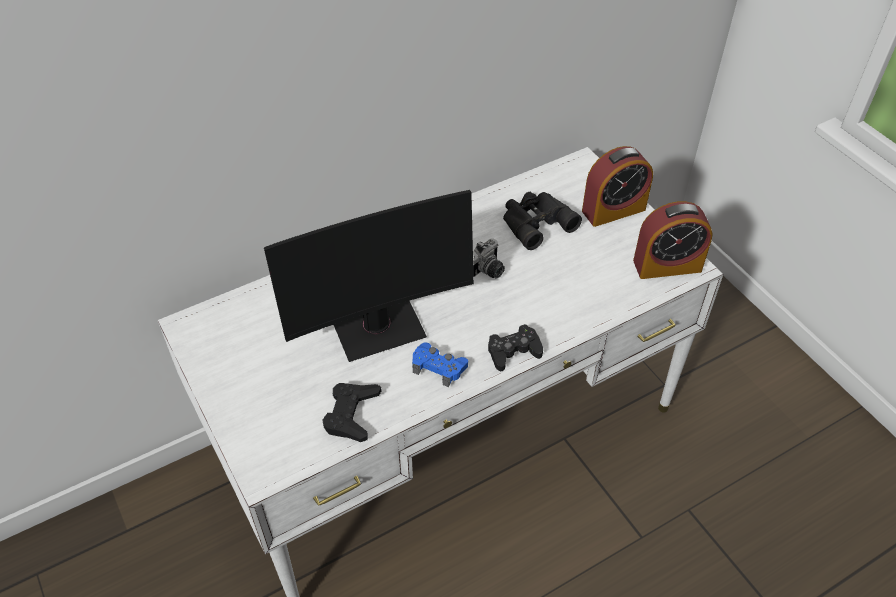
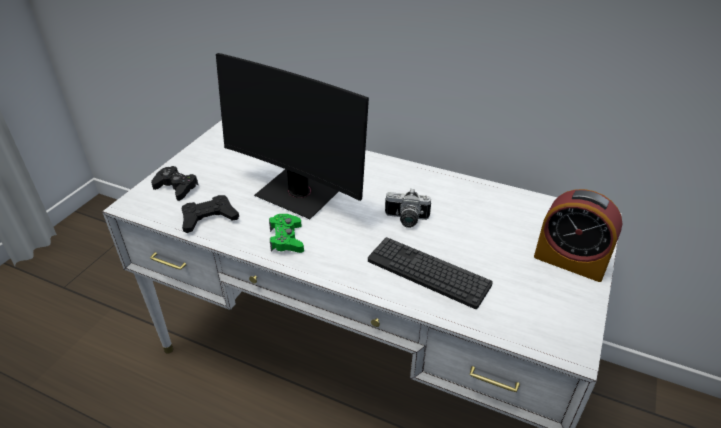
camera: 55 degrees right, 10 degrees down
blue game controller [412,342,468,387] -> green game controller [269,214,304,253]
black game controller [488,324,543,372] -> black game controller moved to [151,166,198,201]
black binoculars [503,192,582,250] -> none
alarm clock [633,201,713,279] -> none
none -> keyboard [368,237,493,309]

